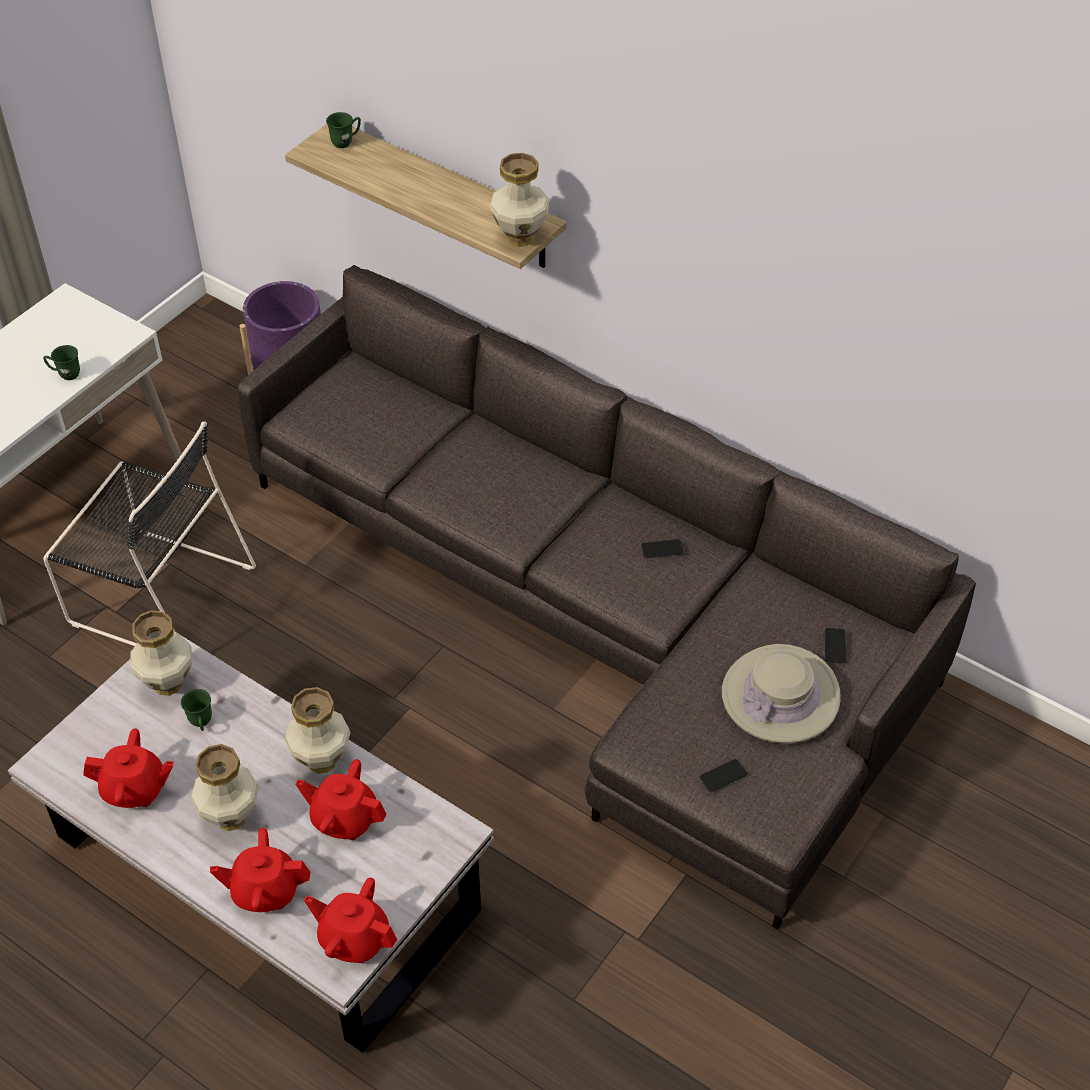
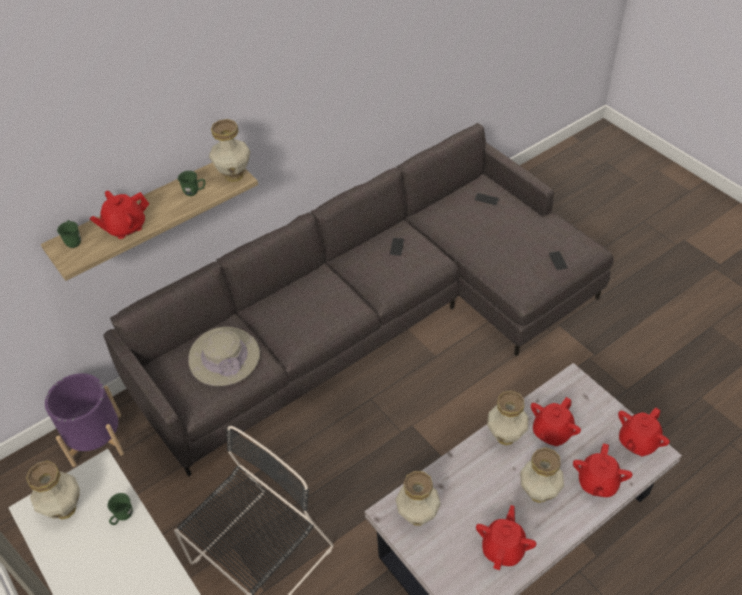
camera: 70 degrees left, 0 degrees up
green mug [181,689,212,731] -> green mug moved to [178,171,205,196]
beige hat [722,644,841,744] -> beige hat moved to [188,327,260,386]
none -> vase [26,461,80,520]
none -> red teapot [89,191,149,239]

